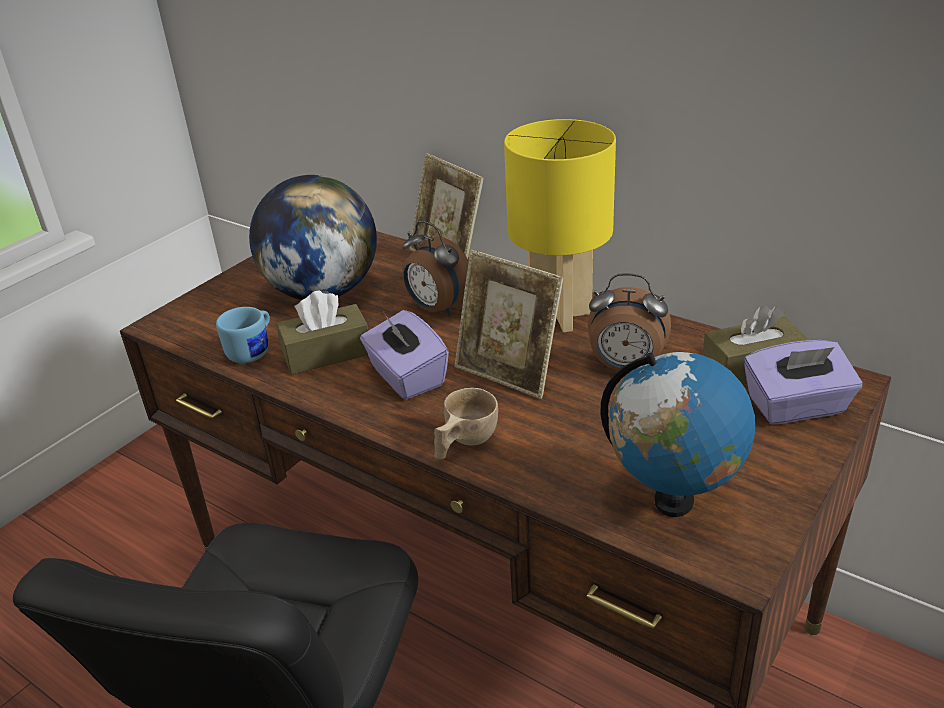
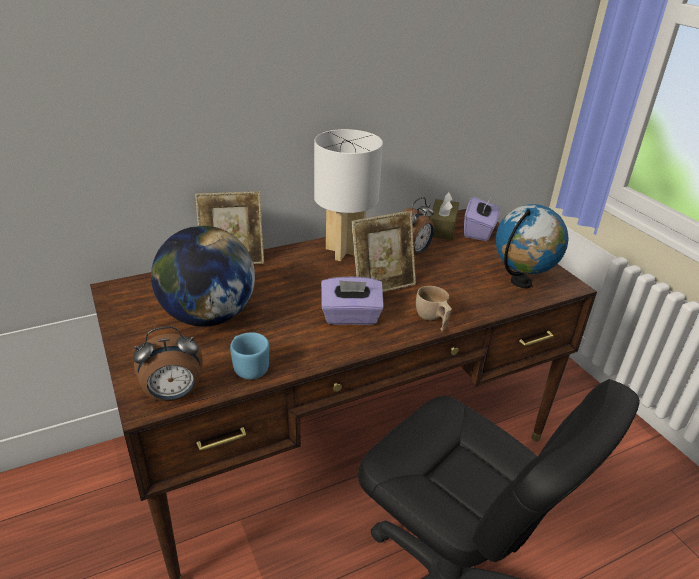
camera: 65 degrees left, 0 degrees up
brown tissue box [276,290,369,375] -> none
alarm clock [402,221,469,317] -> alarm clock moved to [133,326,203,401]
yellow table lamp [504,119,616,332] -> white table lamp [314,129,383,261]

